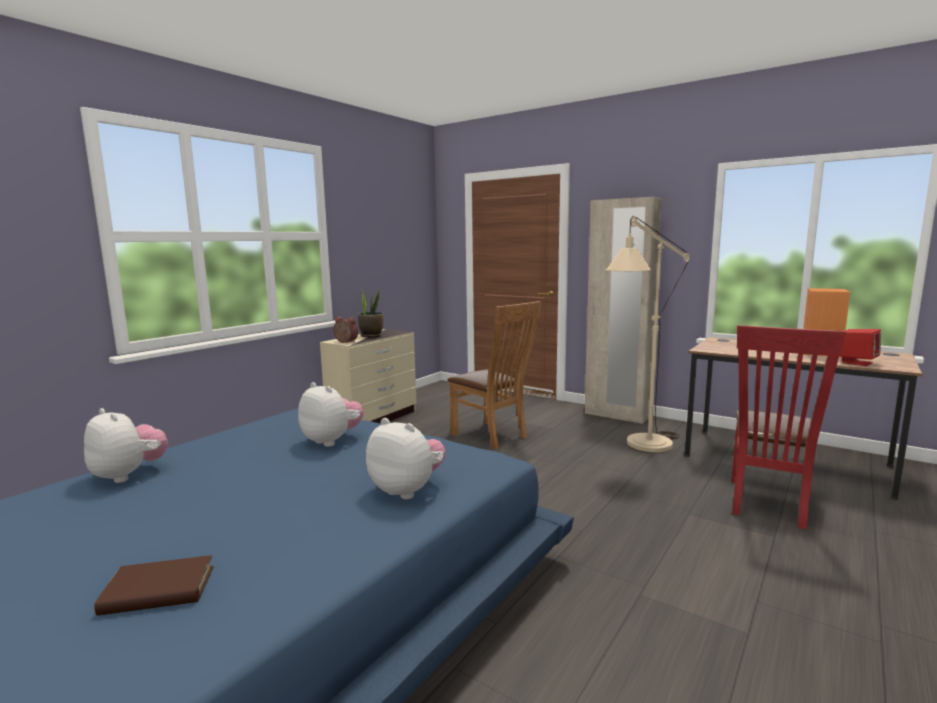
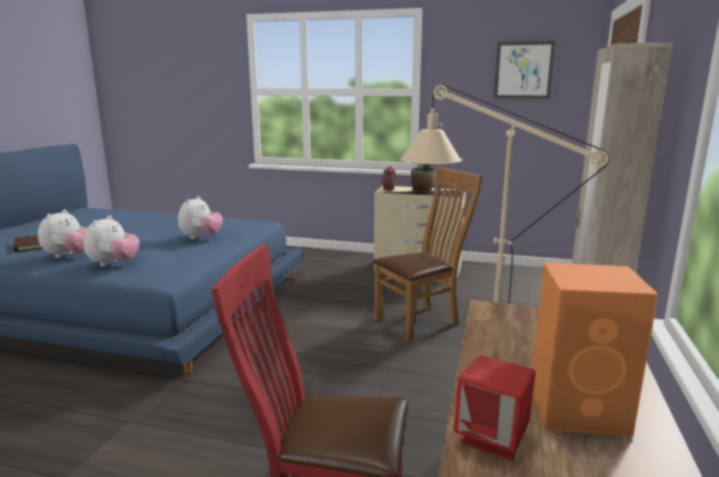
camera: 70 degrees right, 5 degrees up
plush toy [84,408,168,483] -> plush toy moved to [38,209,87,258]
brown chair [447,301,542,449] -> brown chair turned 150 degrees counterclockwise [373,167,483,342]
none -> picture [494,41,555,99]

